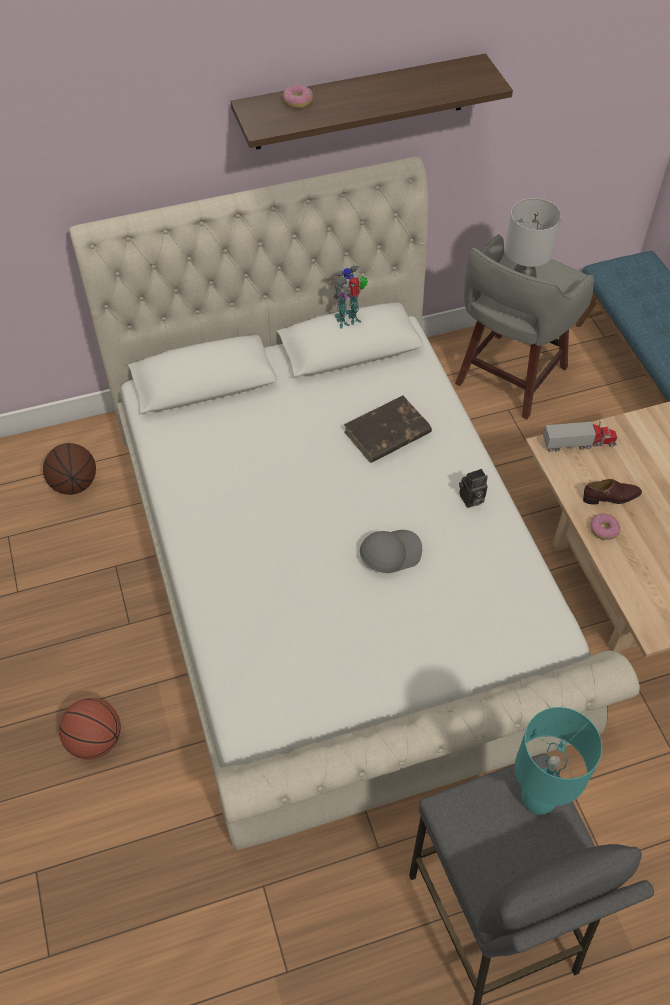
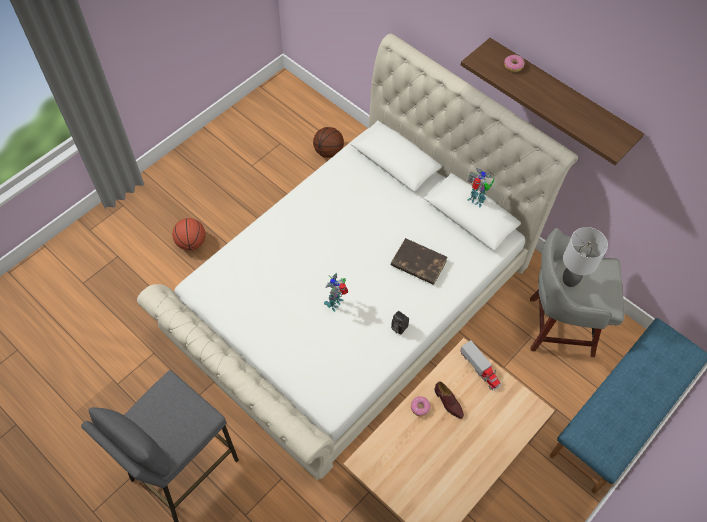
camera: 60 degrees right, 5 degrees up
grey cap [360,530,422,573] -> toy robot [324,273,348,312]
turquoise table lamp [515,707,602,815] -> none

